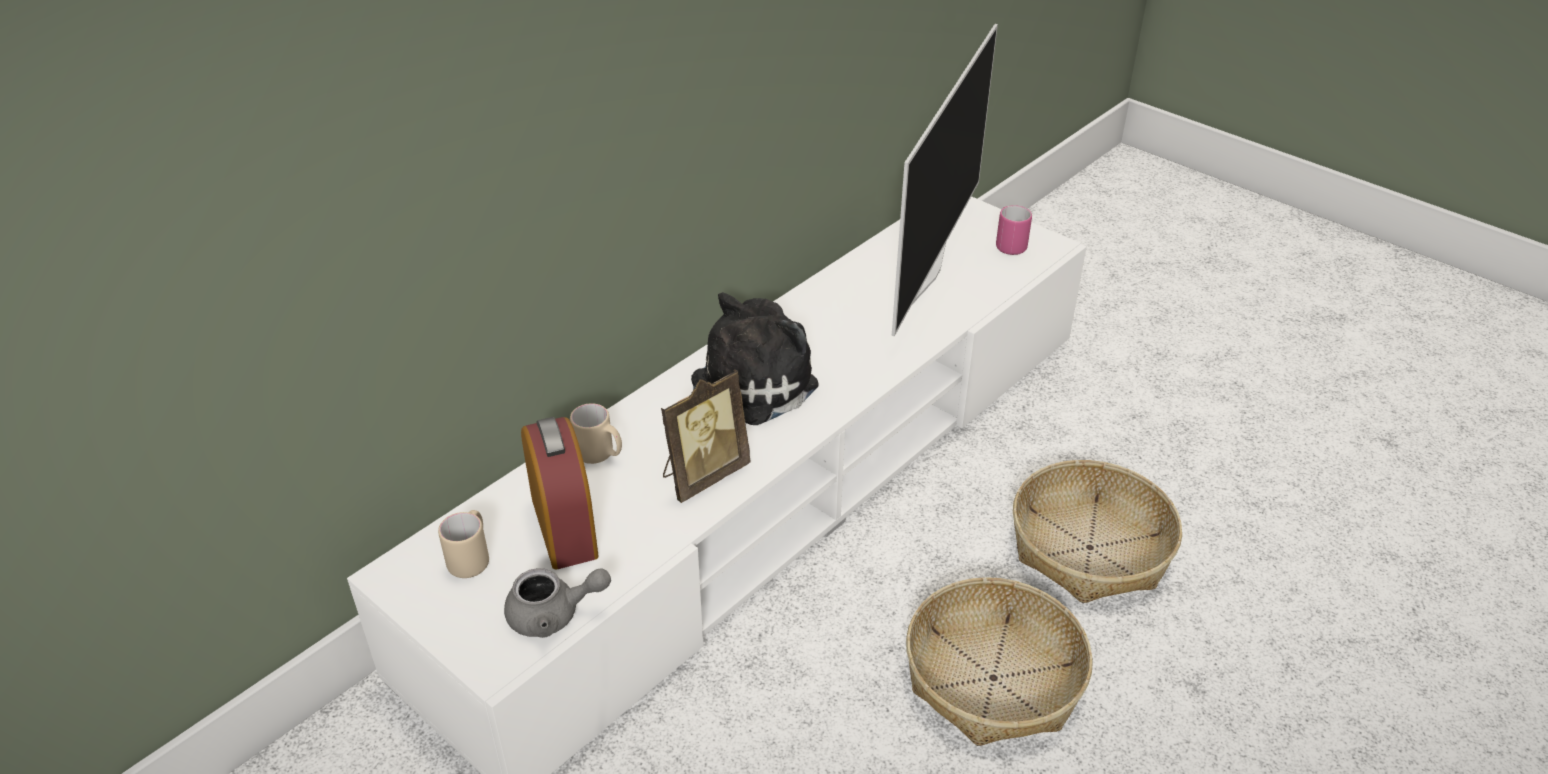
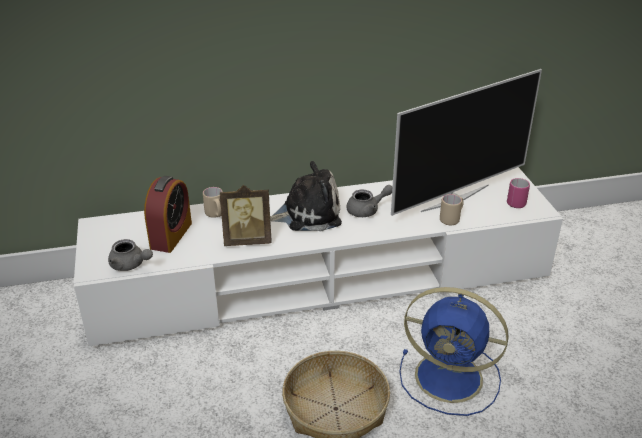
camera: 35 degrees right, 5 degrees down
beige mug [438,510,489,578] -> beige mug moved to [440,194,464,225]
basket [1013,460,1182,603] -> blue fan [399,287,509,416]
none -> grey teapot [347,185,392,217]

